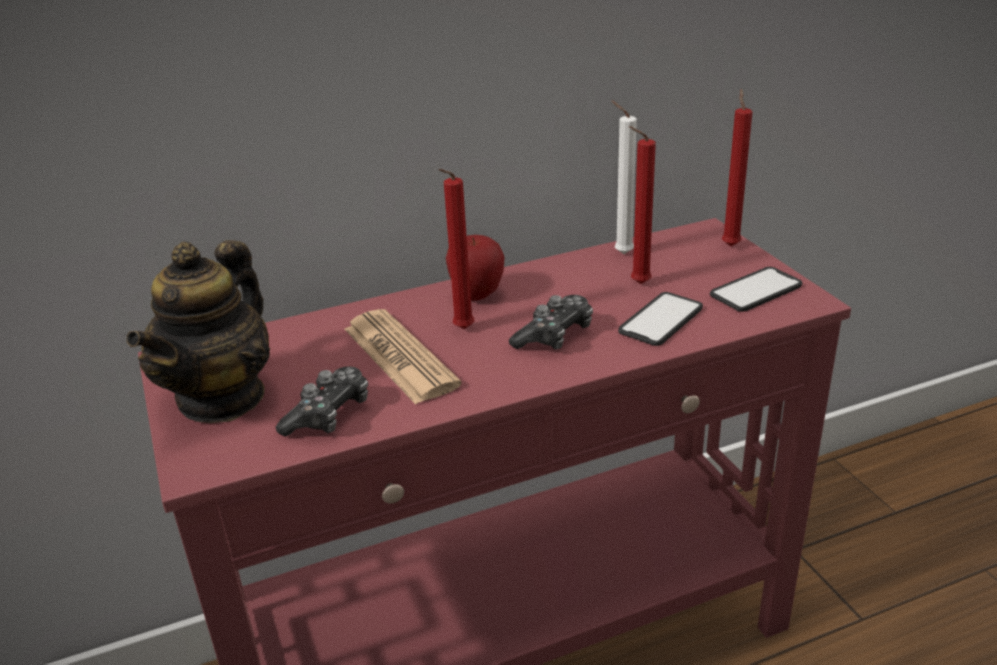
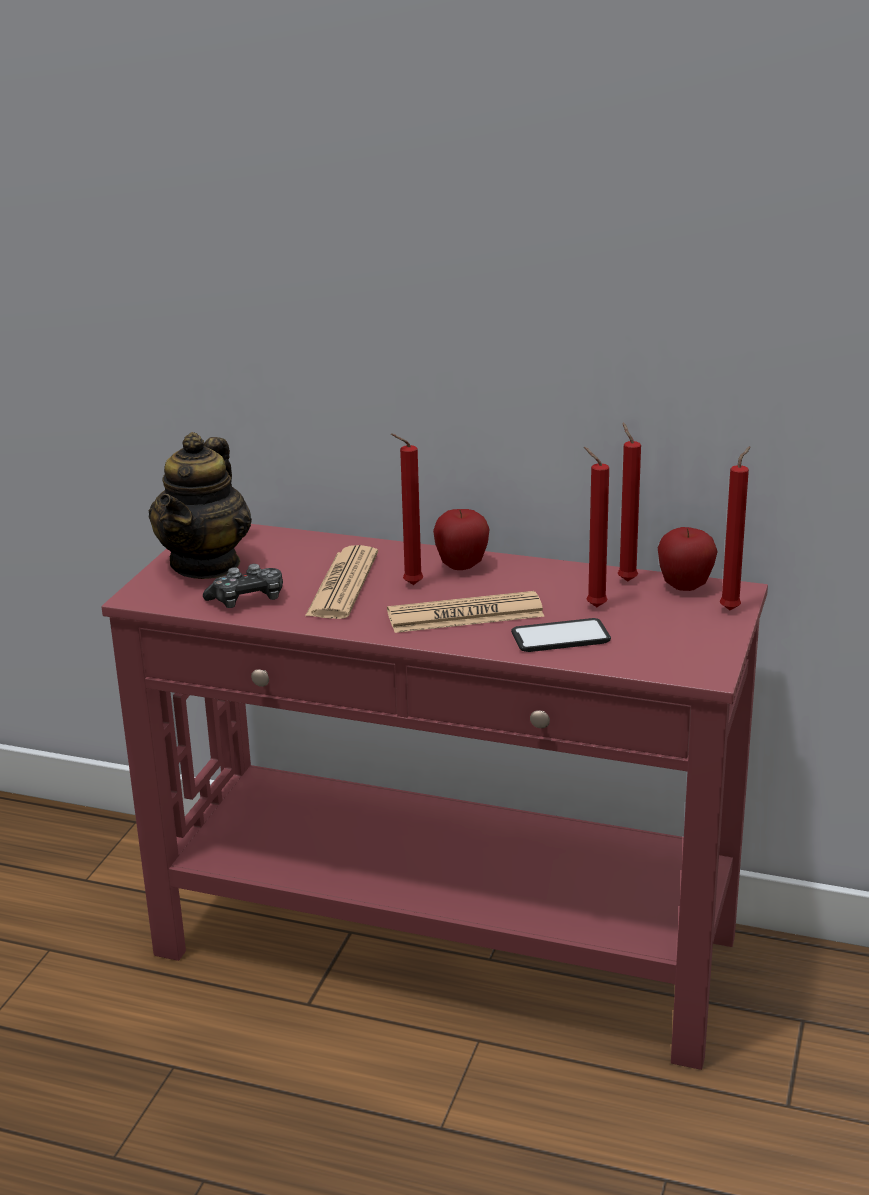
camera: 40 degrees right, 5 degrees down
teapot [126,240,270,423] -> teapot turned 45 degrees counterclockwise [149,432,252,579]
game controller [509,295,593,350] -> newspaper [387,591,545,633]
white candle [611,100,637,254] -> red candle [618,423,641,582]
phone [710,267,803,312] -> none
none -> apple [658,527,718,591]

